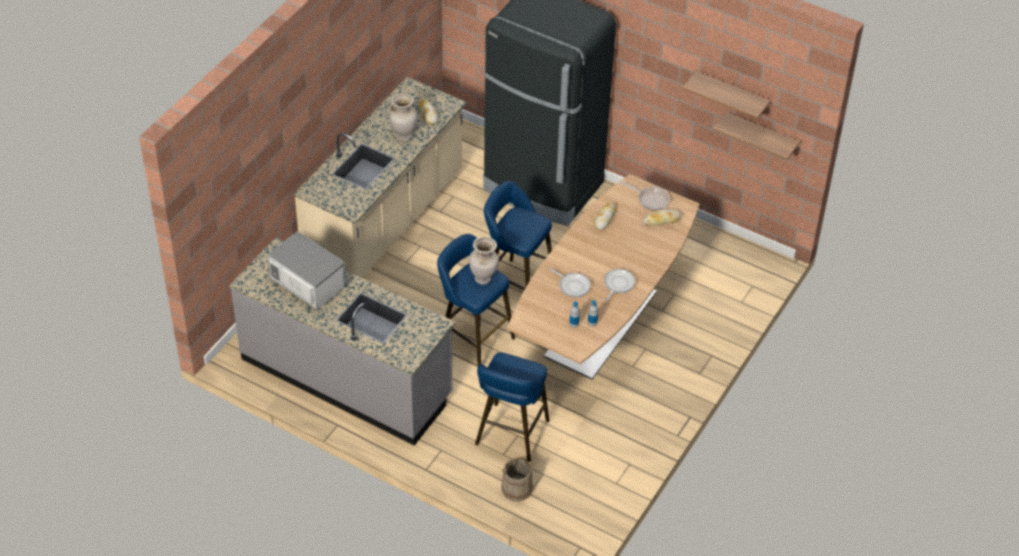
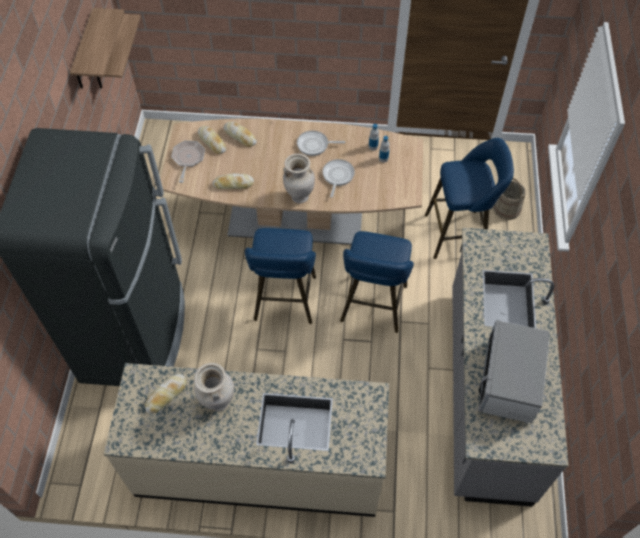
camera: 115 degrees left, 10 degrees up
beige vase [469,237,499,284] -> beige vase moved to [283,154,315,203]
none -> bread [224,121,257,147]

